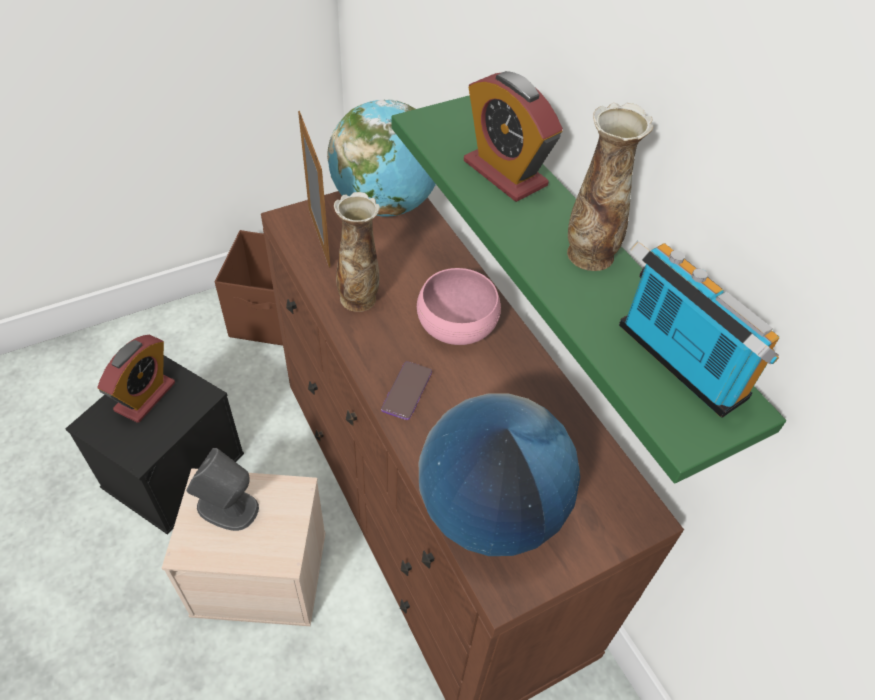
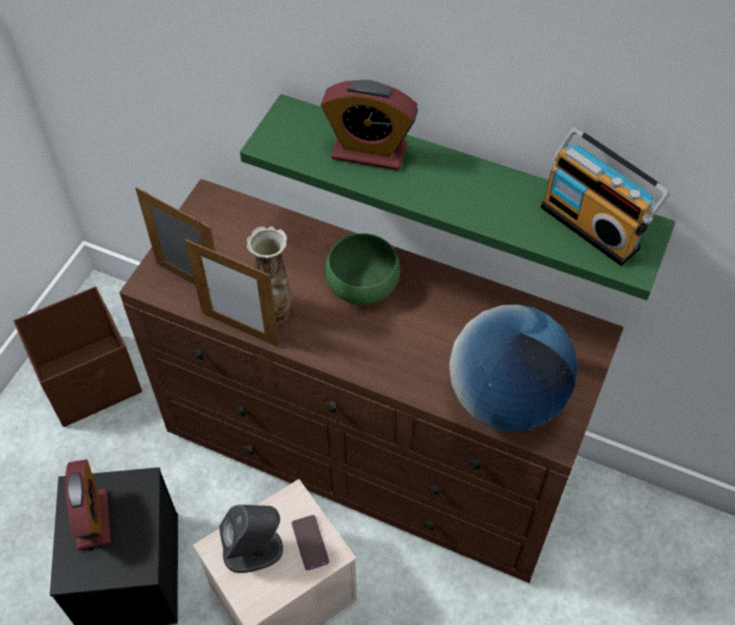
camera: 35 degrees left, 5 degrees up
globe [327,99,436,216] -> none
phone [381,361,432,420] -> phone moved to [292,515,329,570]
pink bowl [417,268,501,345] -> green bowl [325,233,400,305]
vase [567,103,654,271] -> none
radio [619,241,779,418] -> radio turned 150 degrees counterclockwise [540,127,671,266]
none -> picture frame [185,239,280,347]

